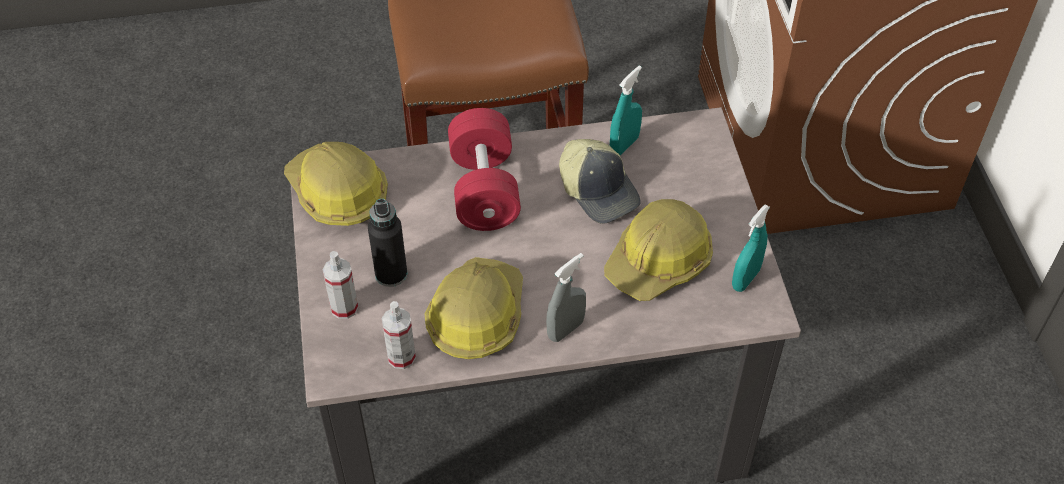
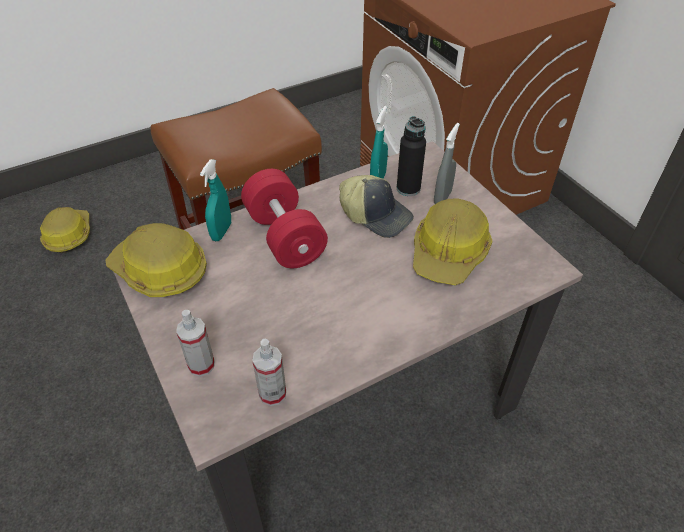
camera: 20 degrees left, 5 degrees down
black bottle [368,199,407,287] -> black bottle moved to [397,116,426,196]
hard hat [424,257,523,359] -> hard hat moved to [40,207,90,253]
grey spray bottle [546,253,586,342] -> grey spray bottle moved to [434,123,460,204]
turquoise spray bottle [732,205,770,292] -> turquoise spray bottle moved to [200,159,231,241]

